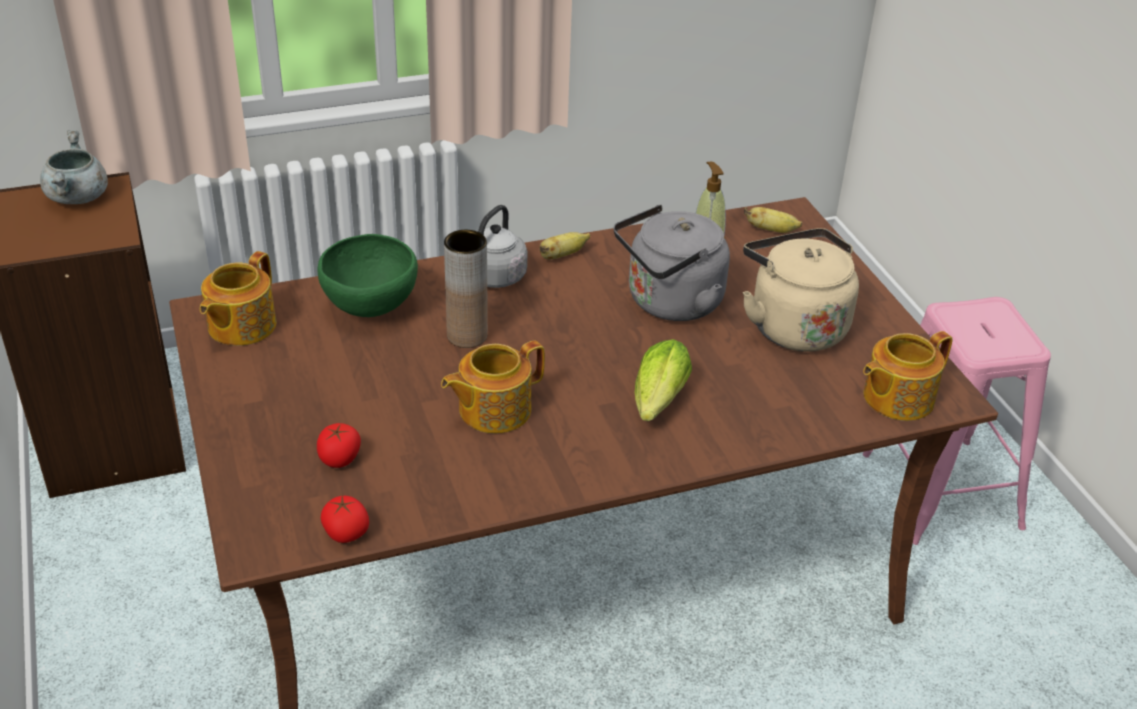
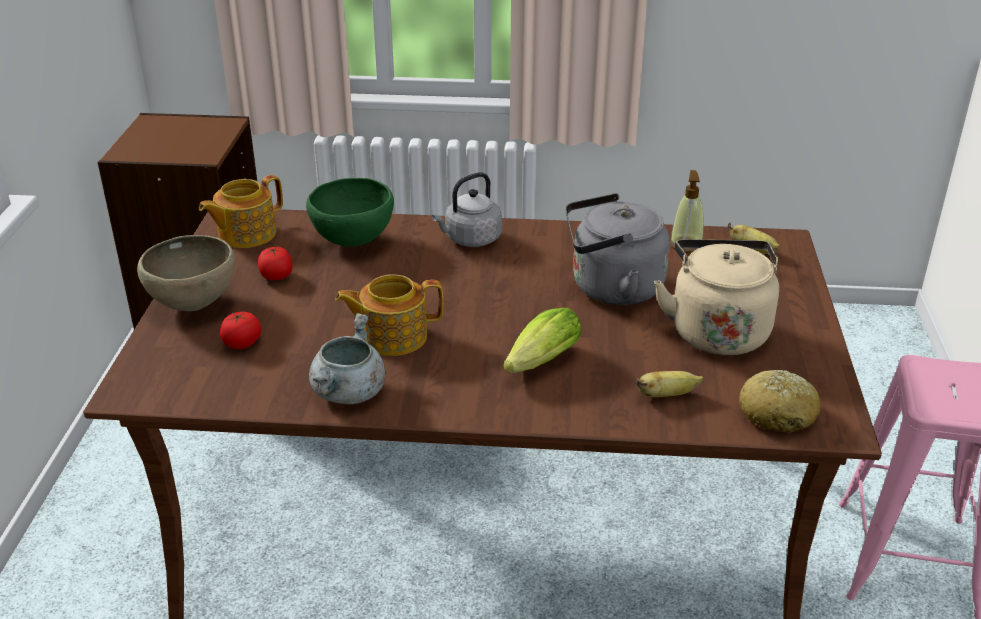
camera: 25 degrees right, 5 degrees down
grey cooking pot [40,130,108,204] -> grey cooking pot moved to [309,313,386,404]
tomato [321,495,369,543] -> tomato moved to [258,246,292,280]
brown vase [444,230,488,348] -> none
banana [539,232,590,259] -> banana moved to [636,371,704,397]
teapot [863,331,953,421] -> bread [739,370,820,433]
none -> brown bowl [137,235,235,311]

